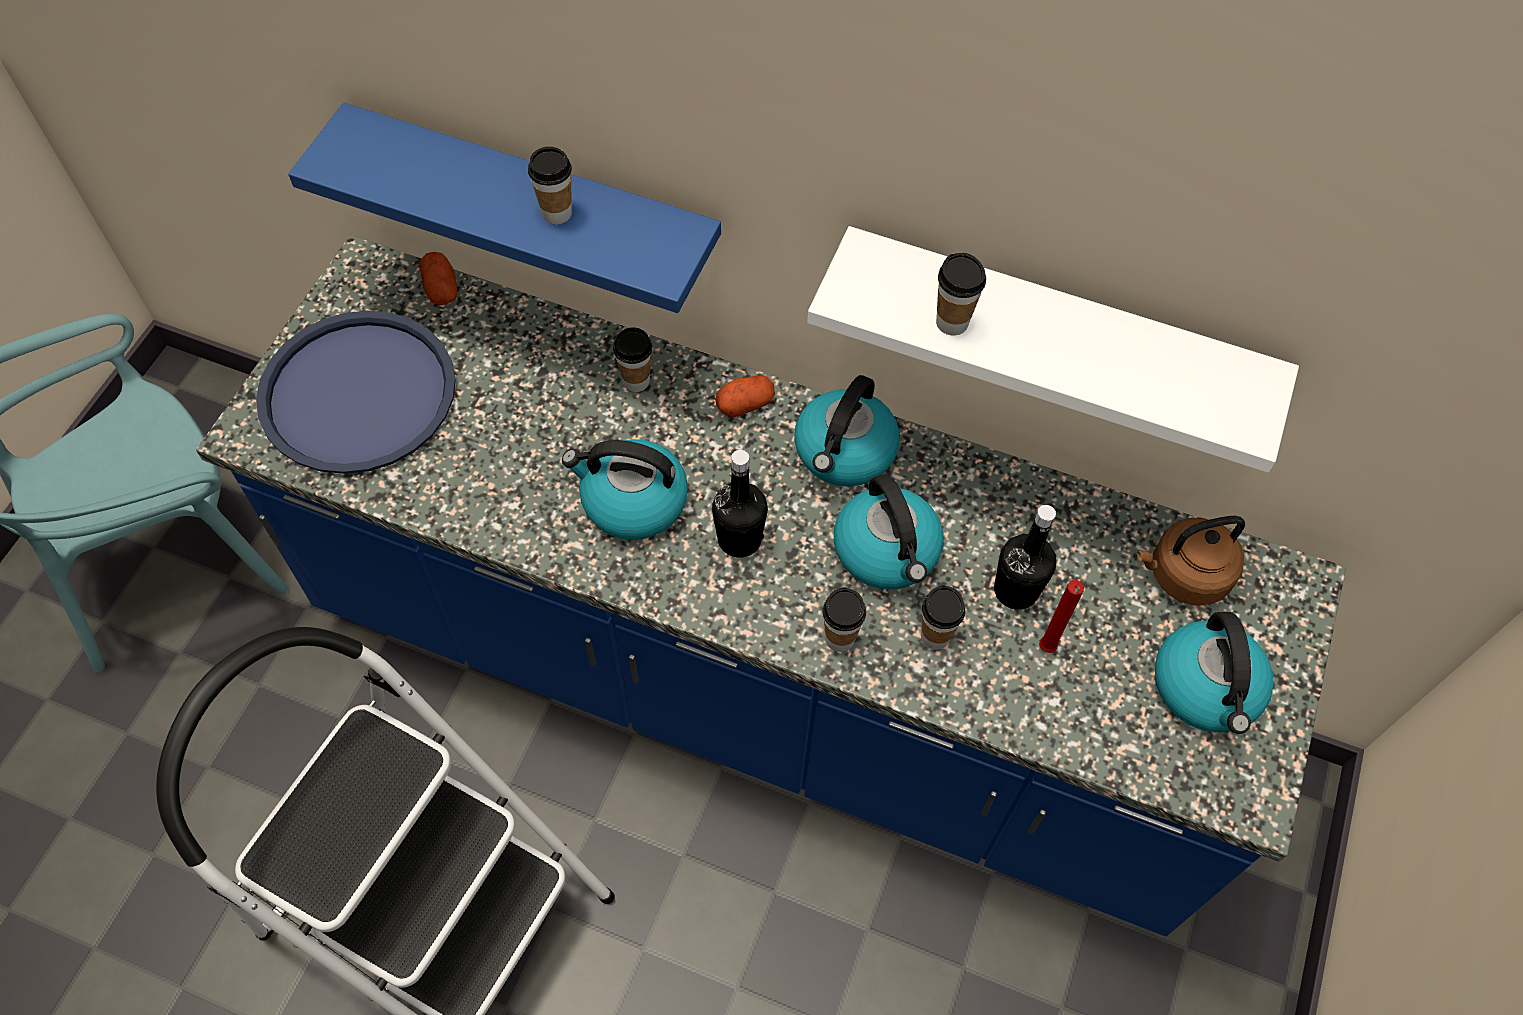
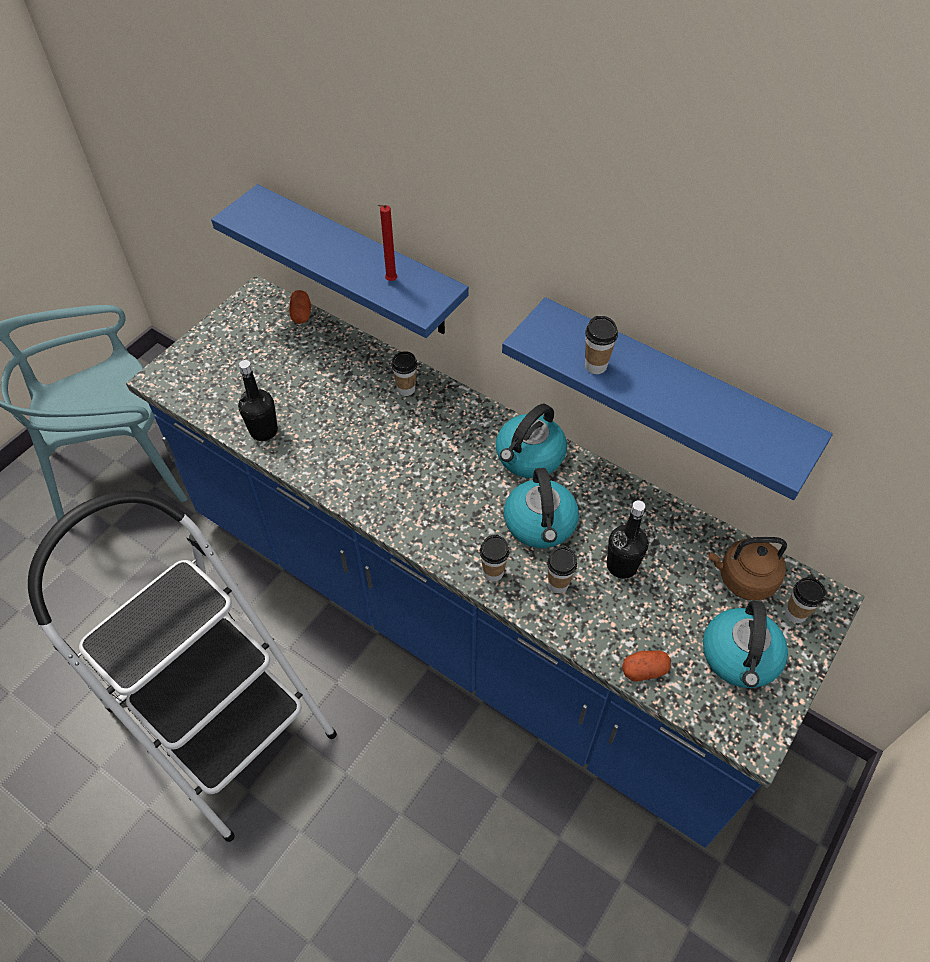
camera: 15 degrees right, 5 degrees down
blue tray [256,311,456,474] -> none
cup [528,147,572,224] -> cup moved to [785,577,826,623]
kettle [562,439,688,540] -> none
black bottle [712,450,768,558] -> black bottle moved to [238,360,278,441]
potato [716,375,775,418] -> potato moved to [622,651,671,681]
white shelf [807,226,1299,473] -> blue shelf [502,297,833,500]
red candle [1039,580,1084,653] -> red candle moved to [377,205,397,281]

